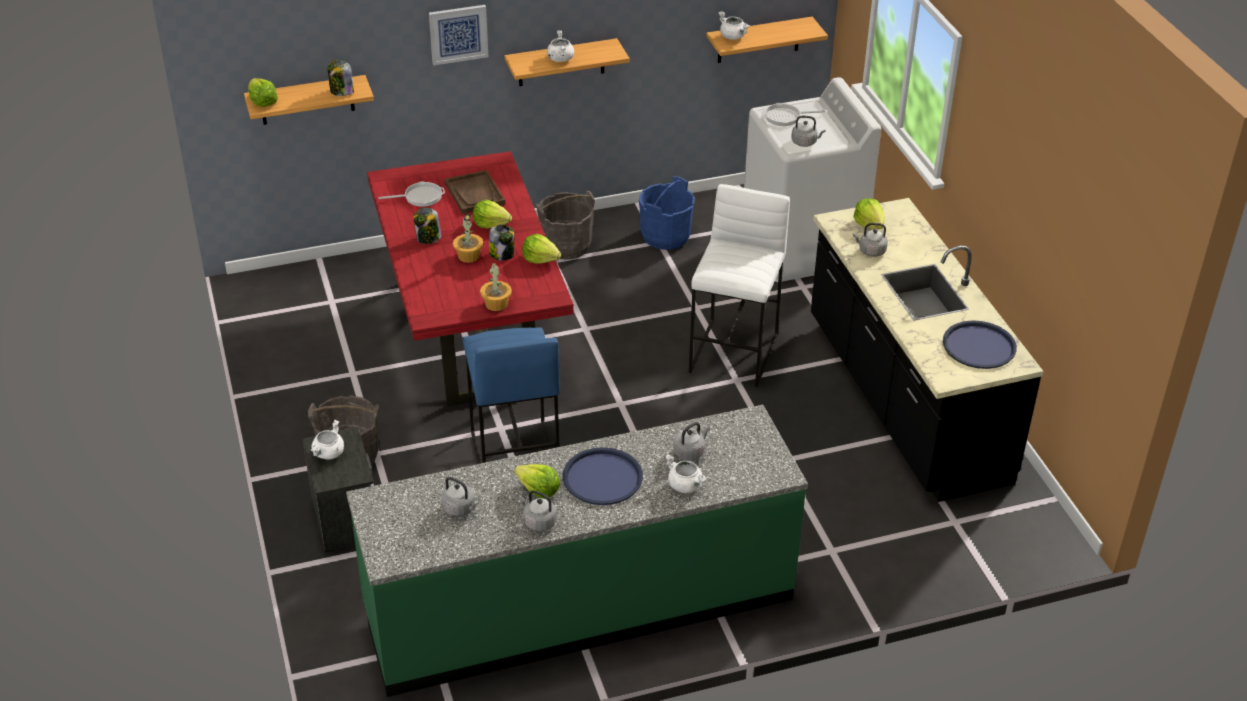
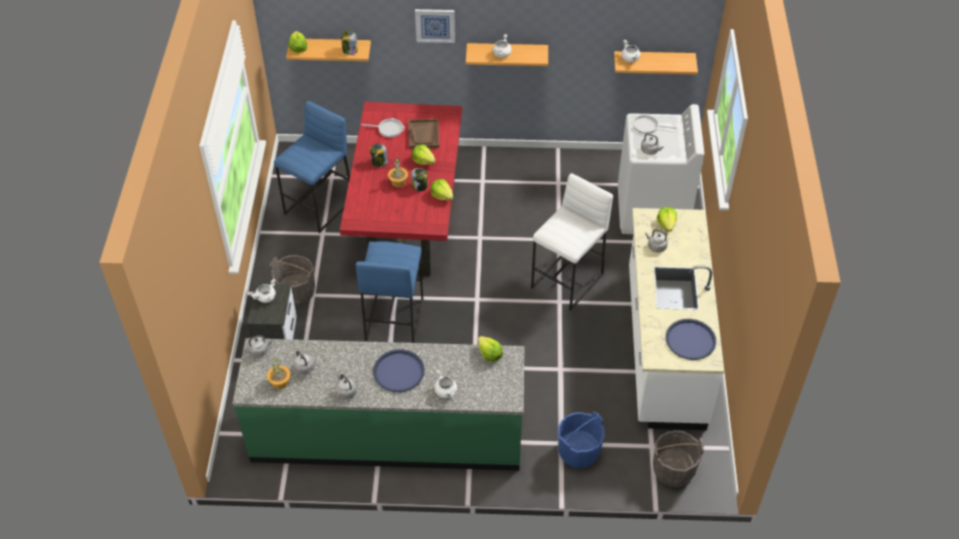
camera: 20 degrees right, 10 degrees up
potted plant [480,263,512,311] -> potted plant moved to [267,358,291,389]
lettuce [514,464,560,499] -> lettuce moved to [478,336,503,362]
grey bucket [535,191,595,260] -> grey bucket moved to [653,430,704,487]
blue bucket [639,177,695,250] -> blue bucket moved to [558,411,605,469]
grey kettle [673,422,710,461] -> grey kettle moved to [247,335,273,358]
black counter [811,198,1043,502] -> white counter [629,208,724,430]
none -> blue stool [274,101,350,233]

